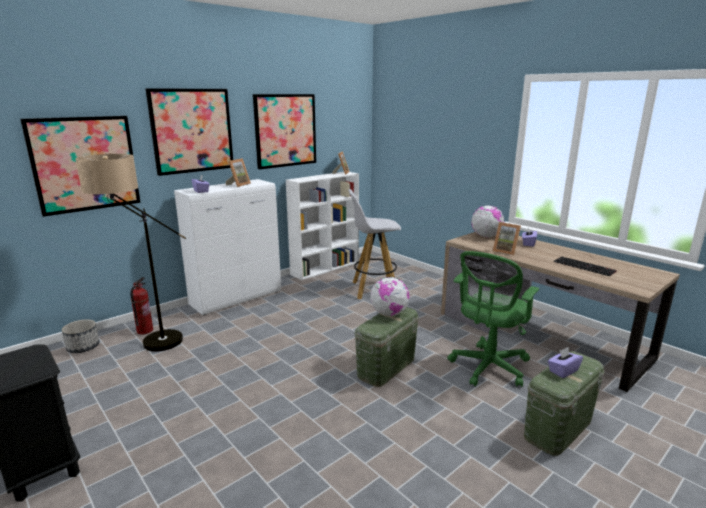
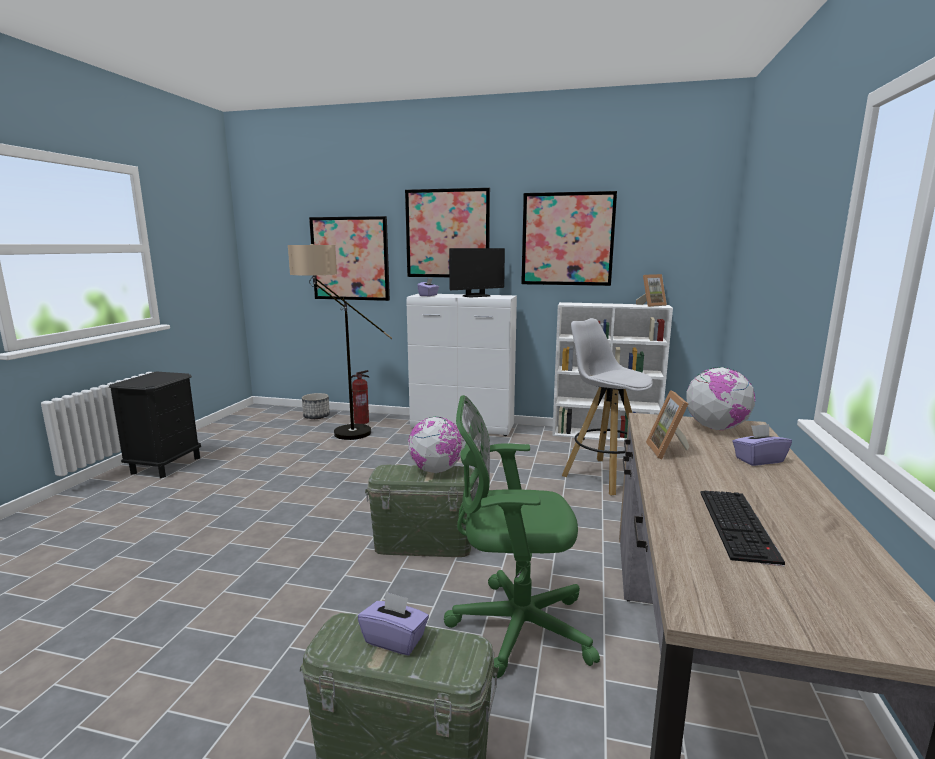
camera: 55 degrees right, 5 degrees down
picture frame [226,158,251,187] -> monitor [449,248,505,297]

